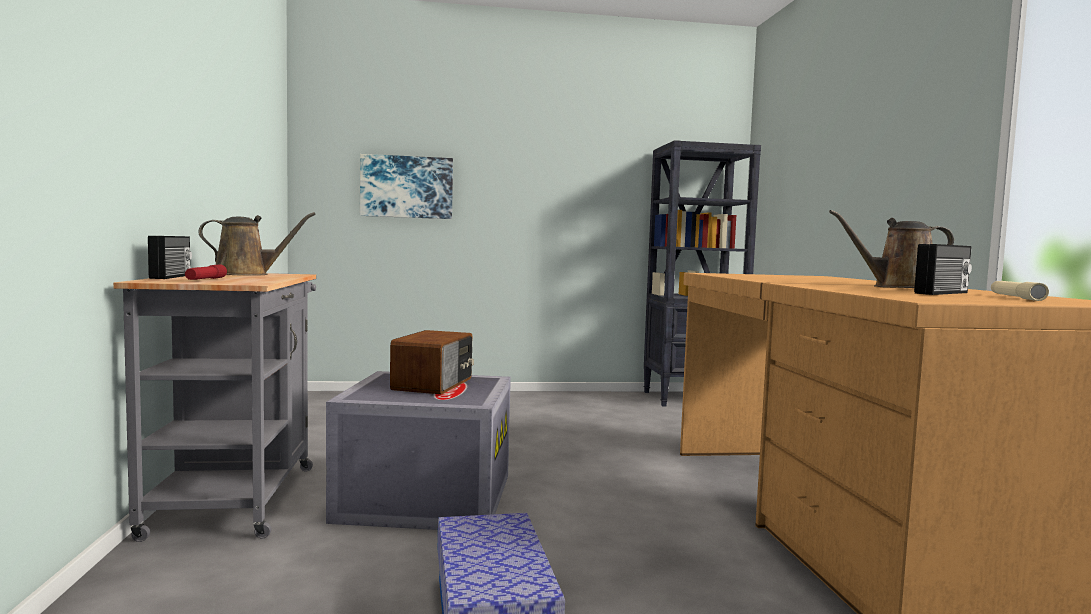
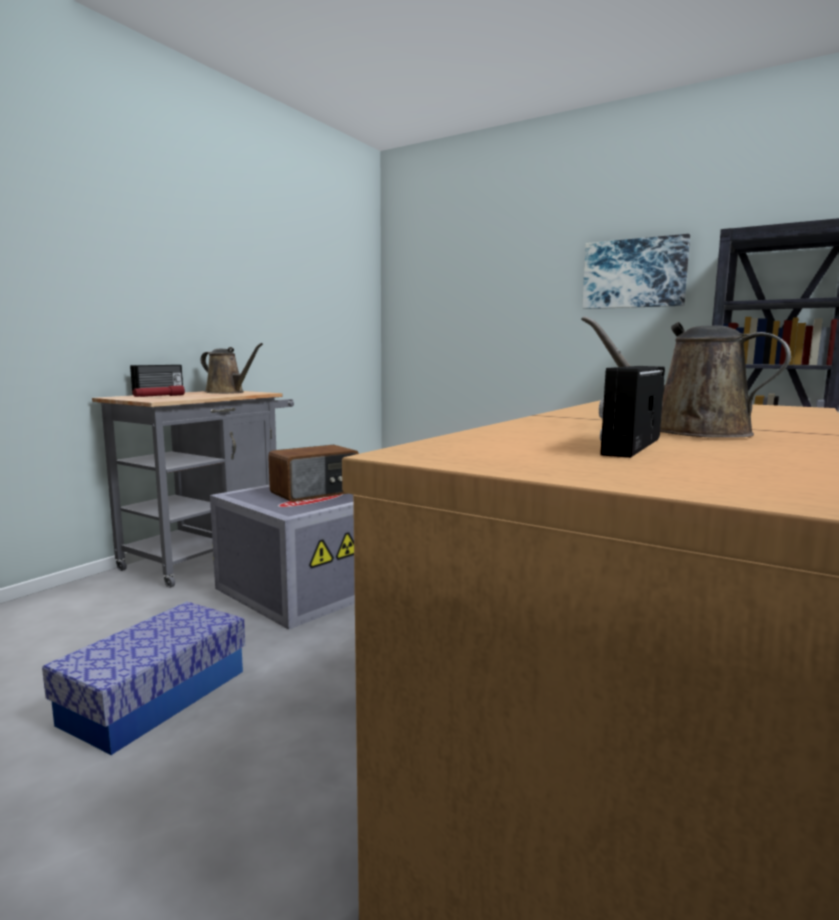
camera: 40 degrees right, 5 degrees up
picture [360,154,453,219] -> picture moved to [582,234,690,309]
radio [914,244,972,295] -> radio turned 120 degrees clockwise [599,366,665,458]
beige flashlight [991,281,1049,301] -> none

